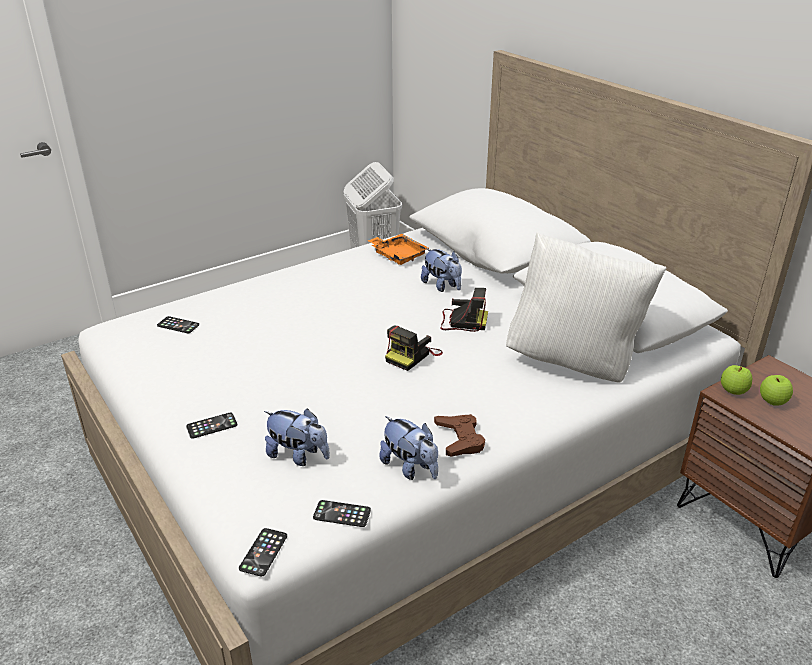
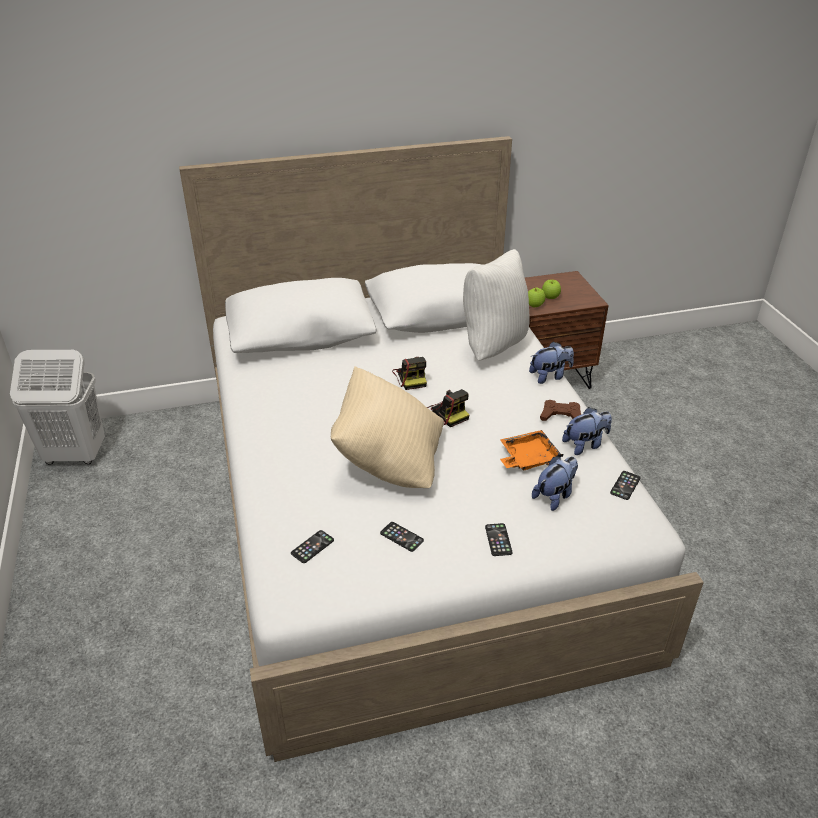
camera: 70 degrees left, 5 degrees up
phone [239,528,287,577] -> phone moved to [380,522,424,552]
orange tray [367,234,429,265] -> orange tray moved to [500,430,563,470]
plush toy [421,248,462,292] -> plush toy moved to [529,341,574,384]
camera [440,288,488,332] -> camera turned 135 degrees clockwise [392,357,427,390]
none -> beige pillow [331,366,444,488]

